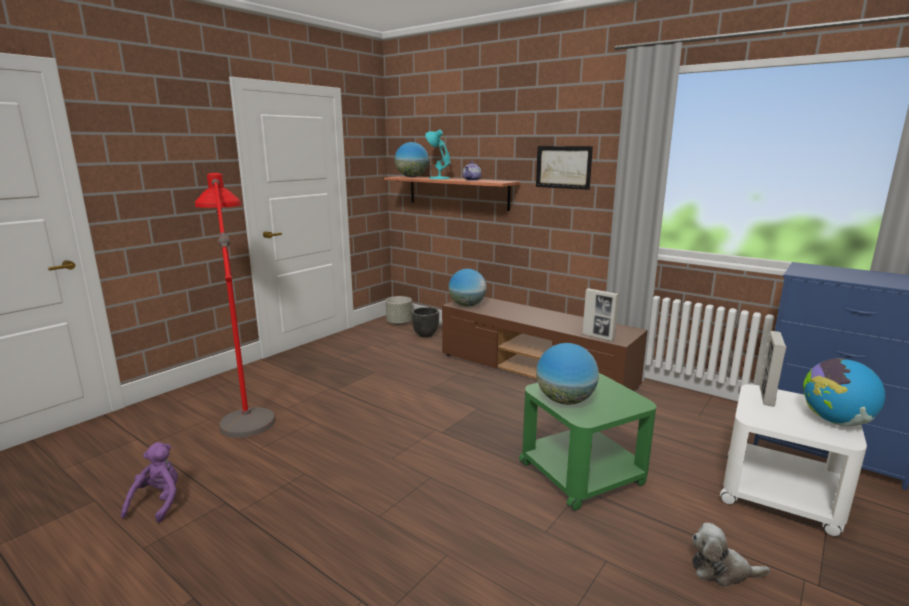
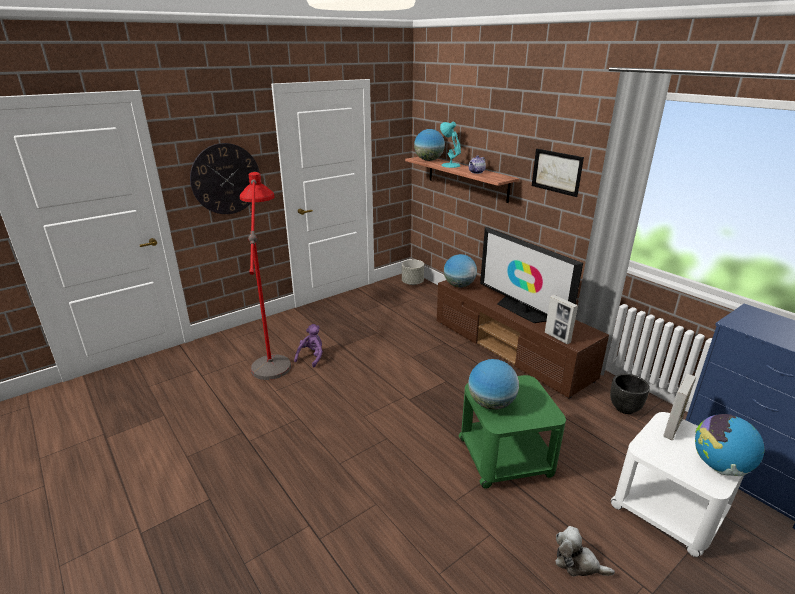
camera: 15 degrees right, 10 degrees up
purple plush toy [121,442,178,523] -> purple plush toy moved to [294,324,323,367]
black planter [412,307,439,338] -> black planter moved to [610,374,650,414]
none -> wall clock [190,143,260,214]
none -> television [480,227,583,323]

